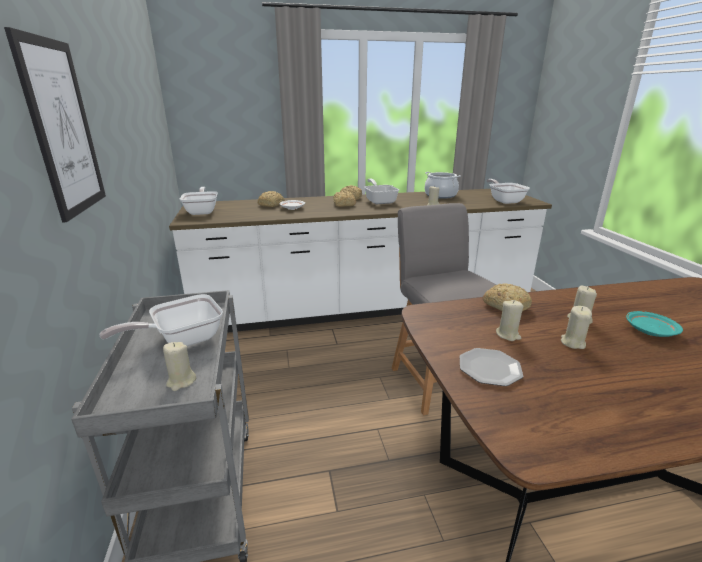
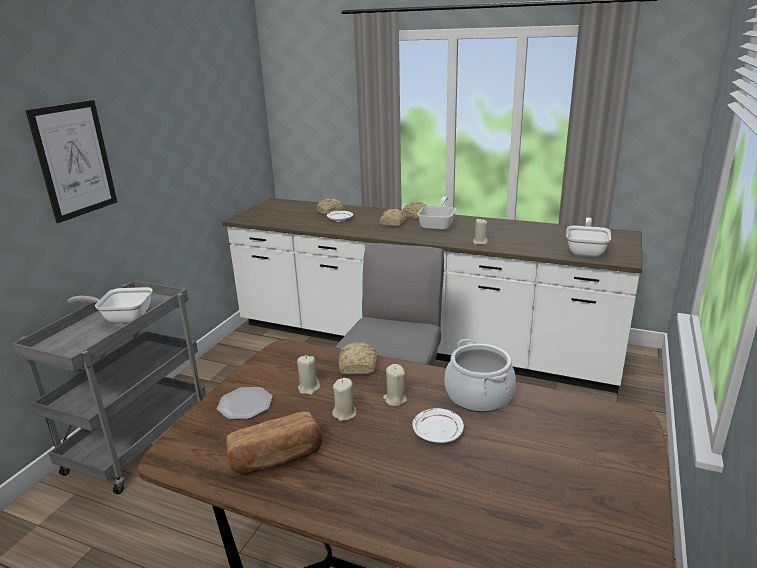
camera: 35 degrees right, 0 degrees up
beige candle [163,342,196,391] -> none
frying pan [180,187,218,215] -> none
cooking pot [425,172,461,199] -> cooking pot moved to [444,339,516,412]
turquoise plate [626,311,683,337] -> white plate [412,408,464,443]
none -> bread [226,412,322,475]

